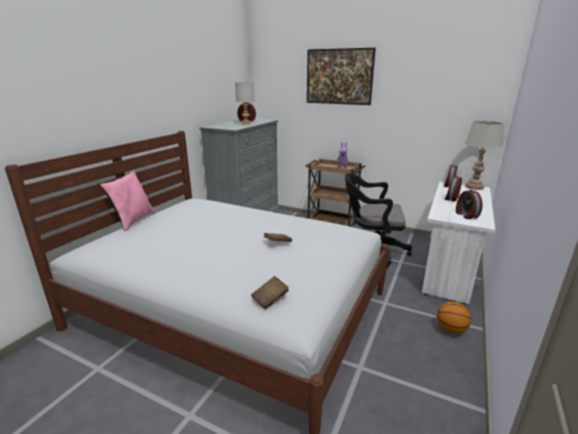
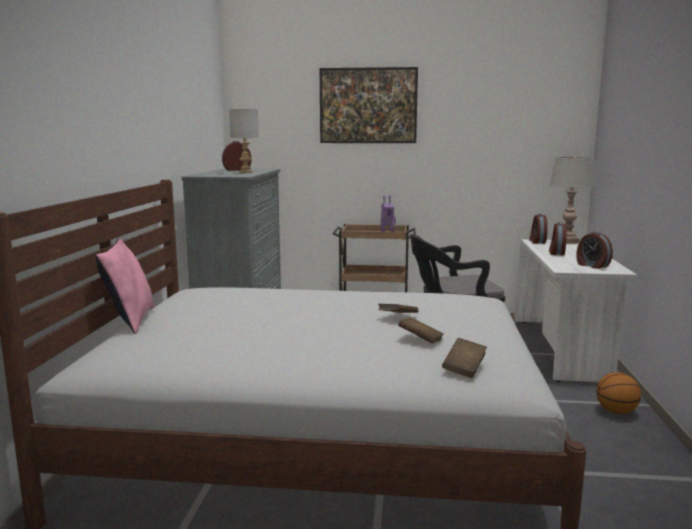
camera: 20 degrees left, 10 degrees down
none -> brown book [398,317,444,343]

